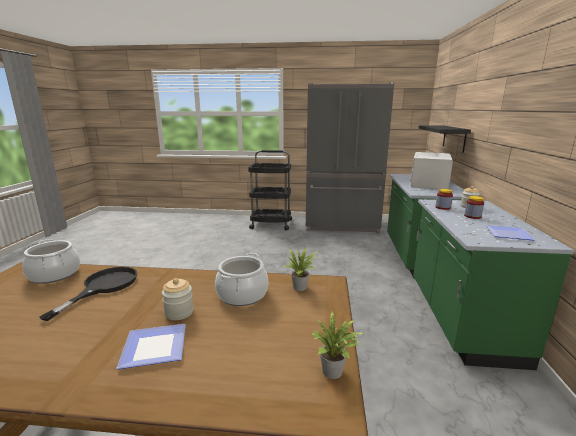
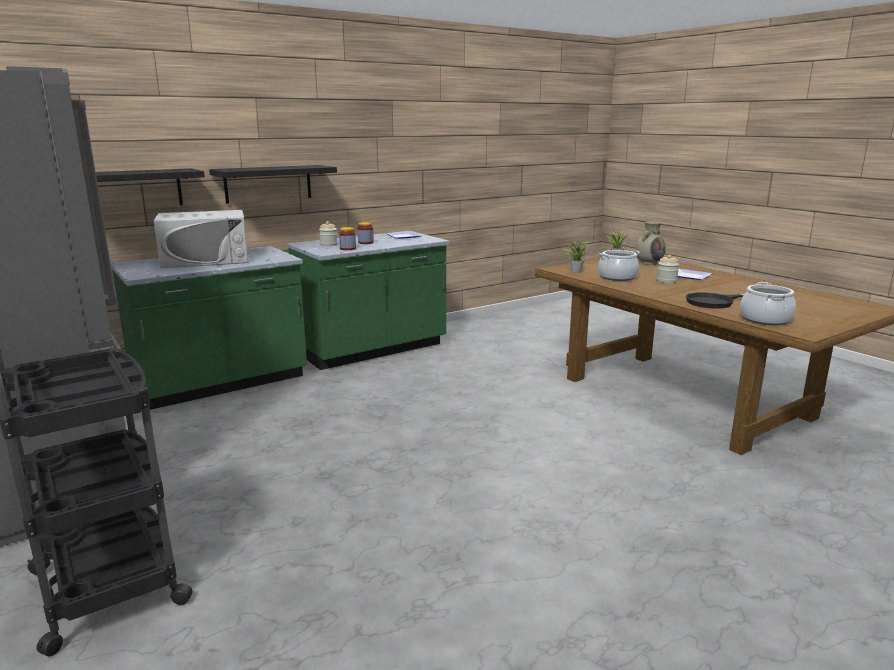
camera: 130 degrees left, 0 degrees up
none -> black shelf [209,165,337,204]
none -> beige vase [635,221,666,265]

